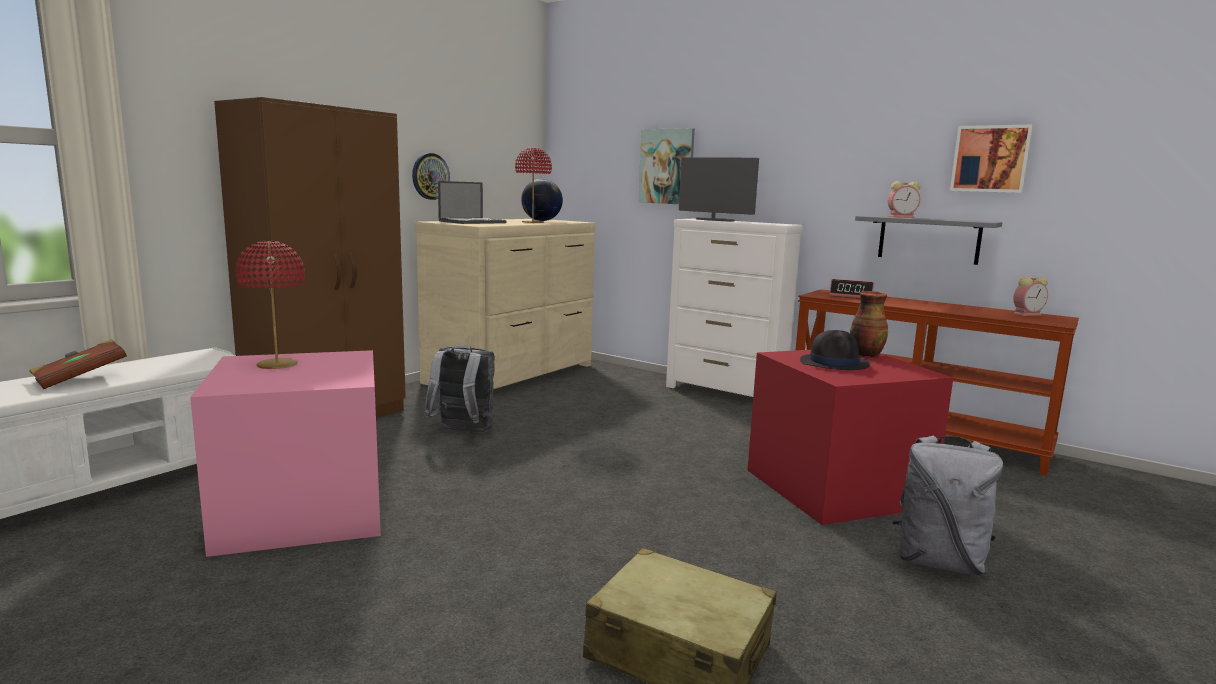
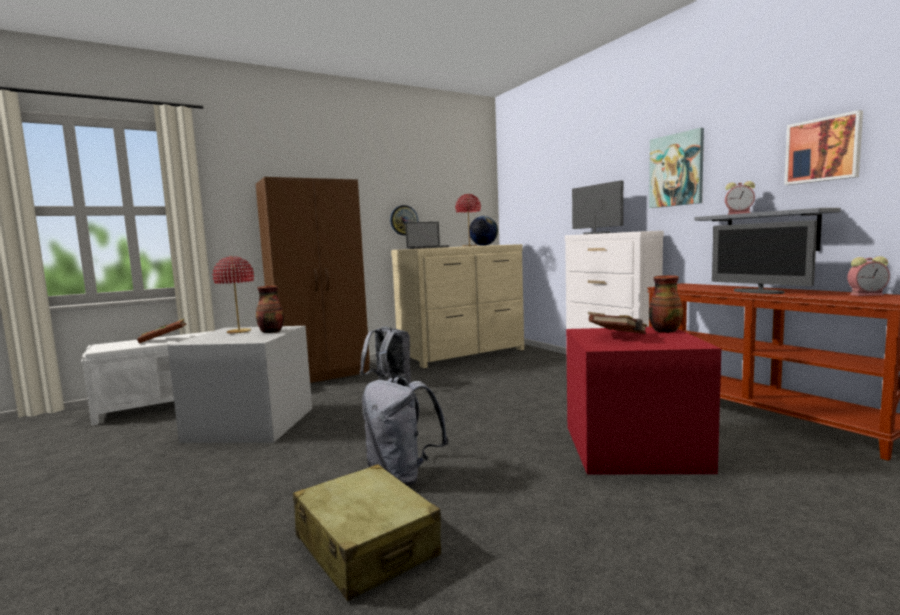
camera: 25 degrees right, 5 degrees down
pink storage box [190,350,381,557] -> grey storage box [167,326,312,443]
picture [638,128,695,204] -> picture moved to [649,128,704,208]
black hat [800,330,870,370] -> brown book [589,314,648,334]
alarm clock [829,279,874,298] -> none
grey backpack [893,436,1003,575] -> grey backpack moved to [362,375,449,485]
none -> vase [256,286,284,333]
none -> monitor [712,220,817,294]

